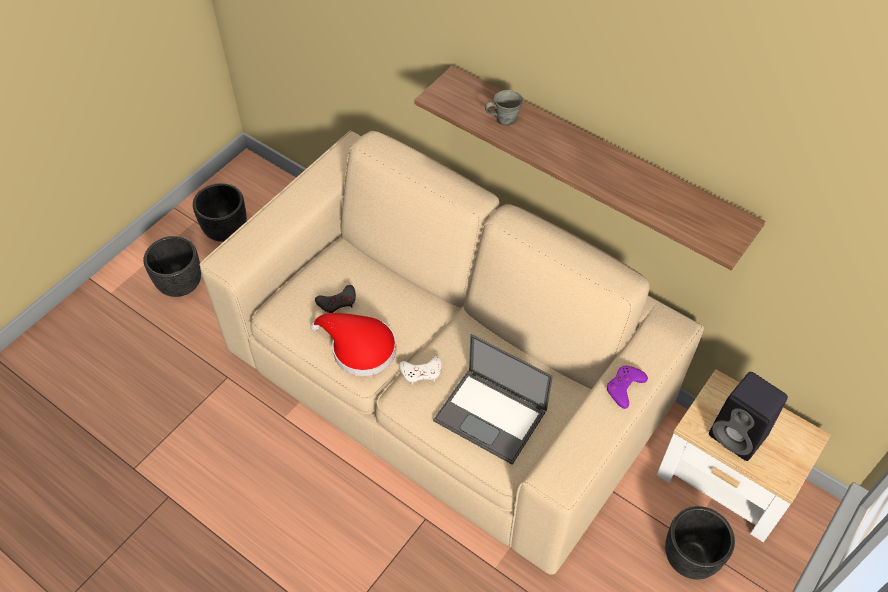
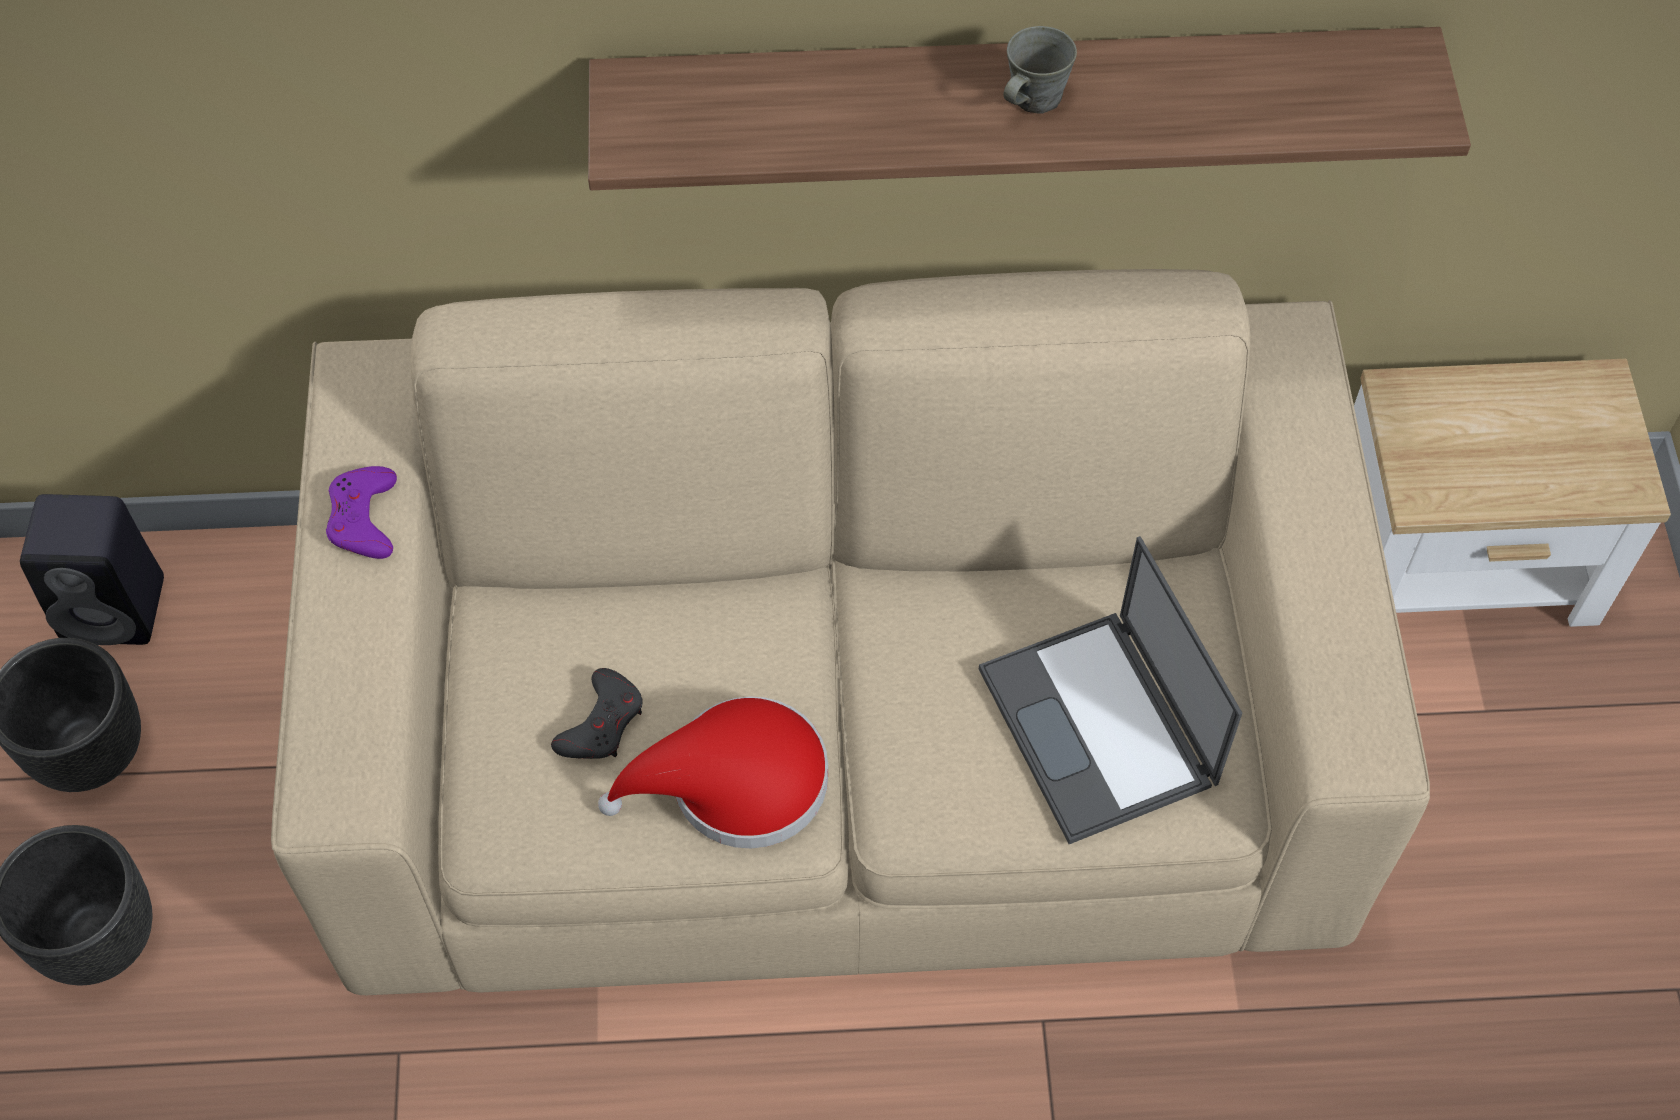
camera: 40 degrees left, 5 degrees up
white game controller [399,357,442,385] -> none
laptop [433,334,553,465] -> laptop turned 75 degrees clockwise [979,536,1242,844]
grey mug [485,90,523,126] -> grey mug moved to [1003,26,1077,114]
purple game controller [607,366,648,409] -> purple game controller moved to [326,466,397,559]
black planter [665,506,735,579] -> none
black speaker [709,372,788,461] -> black speaker moved to [20,494,164,645]

